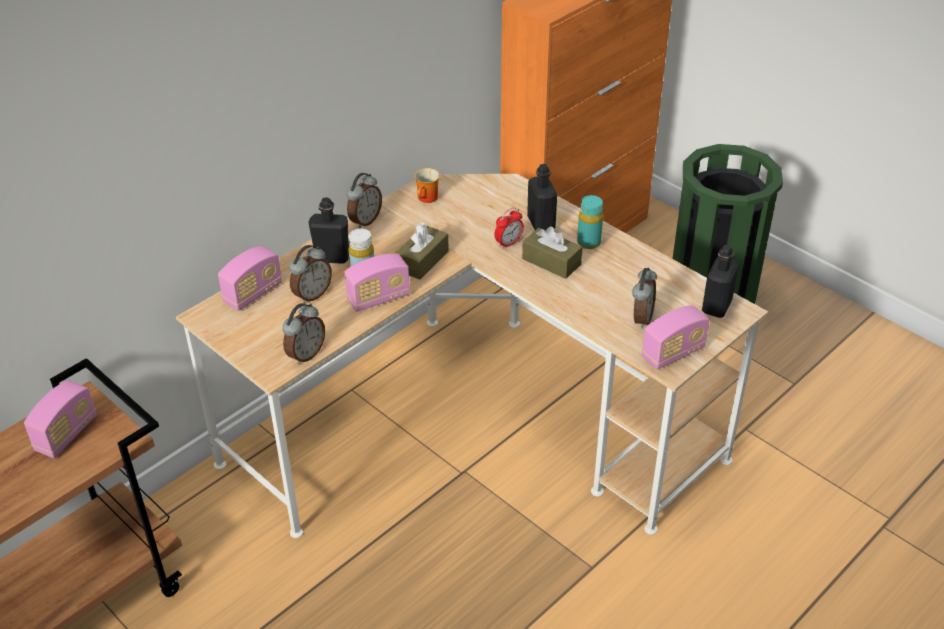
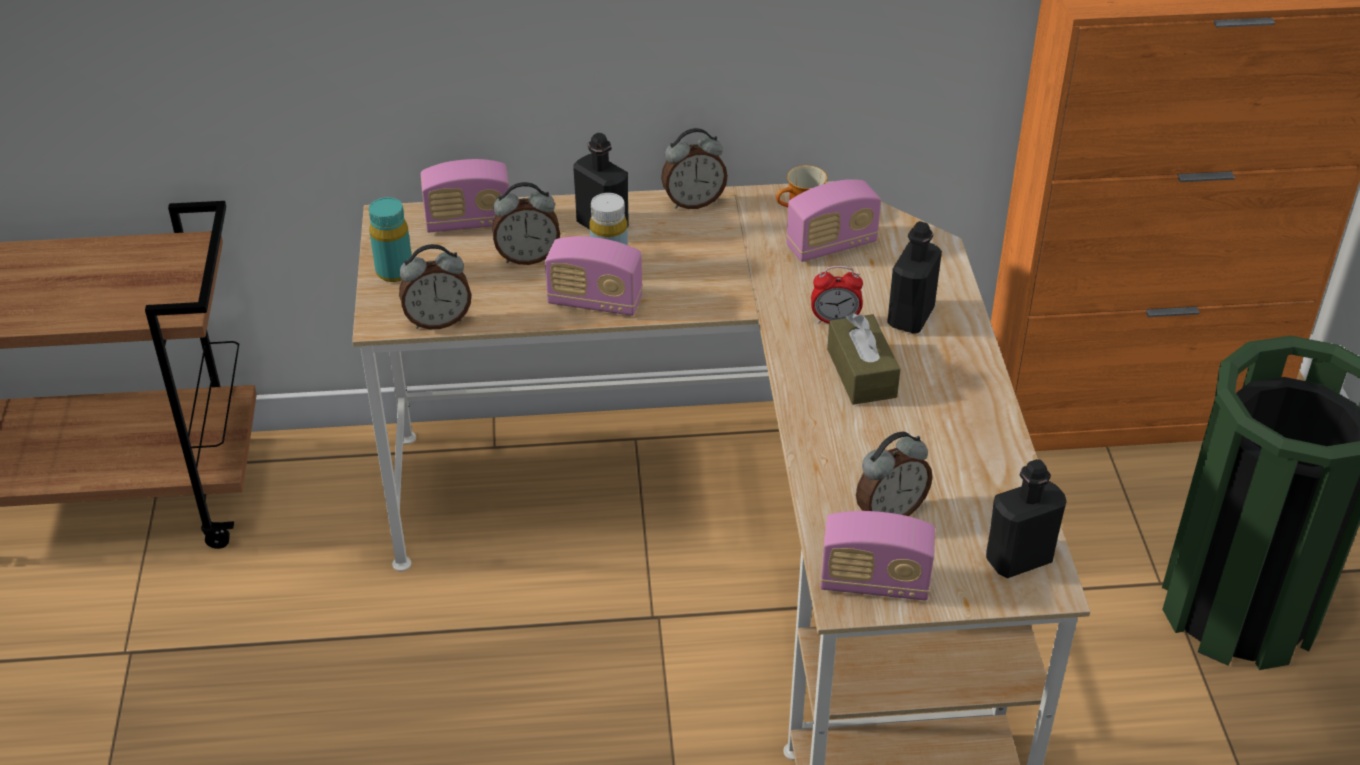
camera: 40 degrees right, 0 degrees up
radio [24,380,97,458] -> radio moved to [786,179,881,262]
brown tissue box [396,222,449,280] -> none
turquoise bottle [577,195,603,249] -> turquoise bottle moved to [369,197,412,282]

